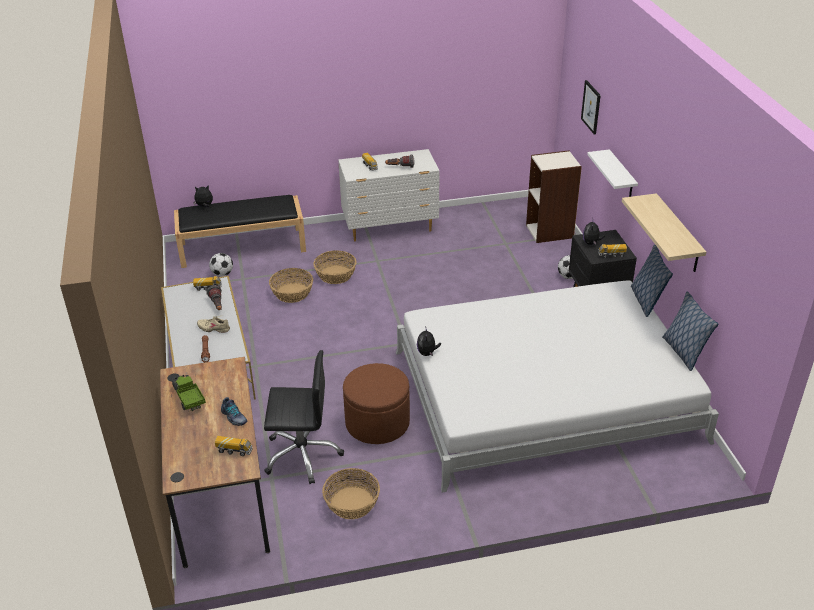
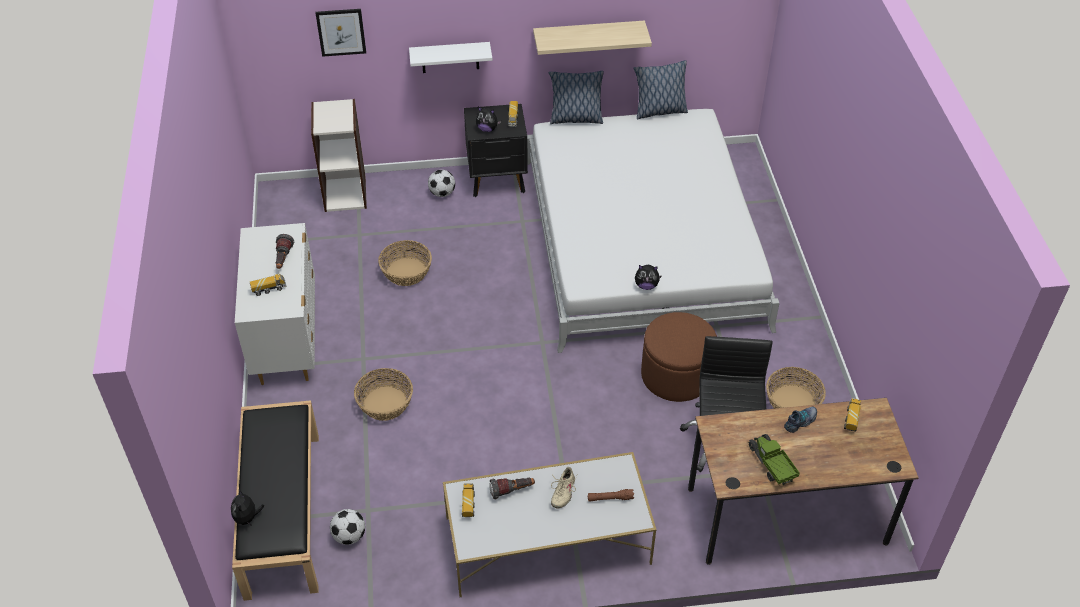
camera: 85 degrees left, 10 degrees up
toy truck [172,375,206,411] -> toy truck turned 90 degrees clockwise [749,434,800,485]
basket [269,268,313,303] -> basket moved to [378,240,432,286]

